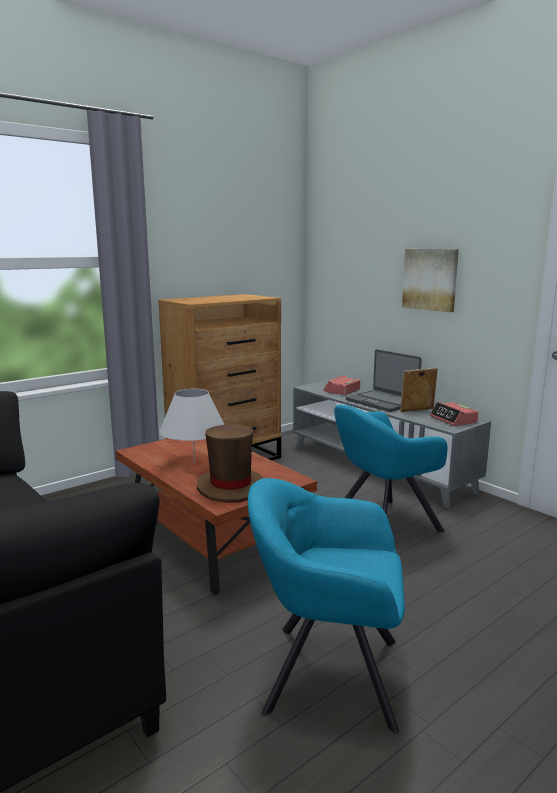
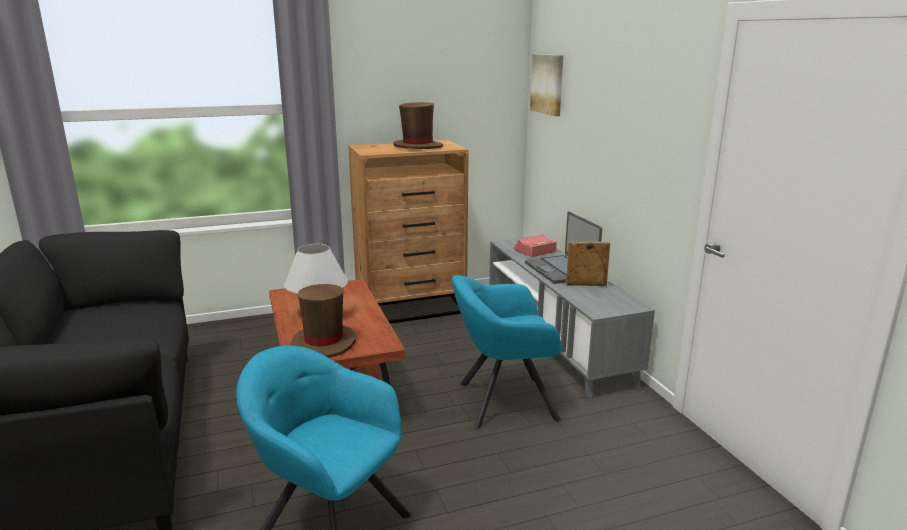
camera: 20 degrees right, 5 degrees up
picture [402,249,459,312] -> picture moved to [530,54,563,116]
alarm clock [430,402,478,426] -> none
none -> brown hat [393,102,443,149]

